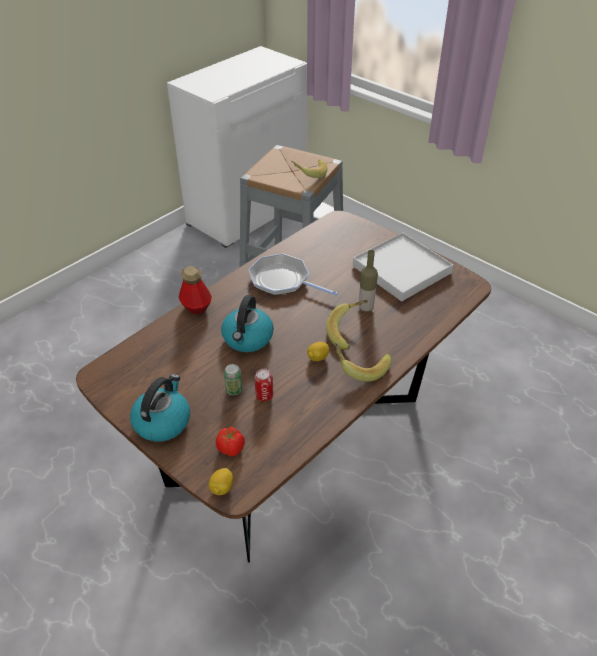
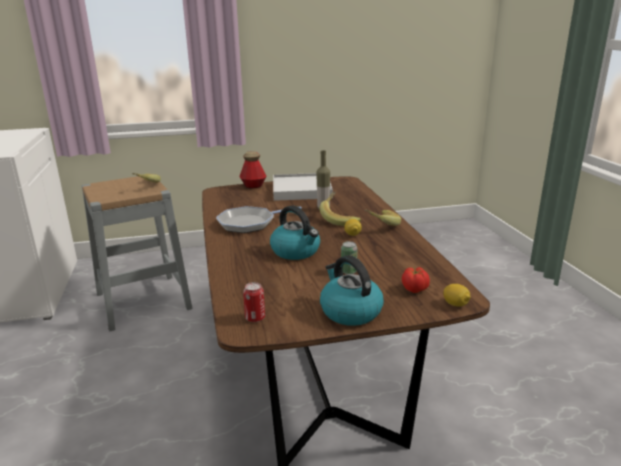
camera: 55 degrees left, 20 degrees down
bottle [179,266,212,315] -> bottle moved to [239,151,267,188]
can [255,369,273,401] -> can moved to [243,282,265,322]

